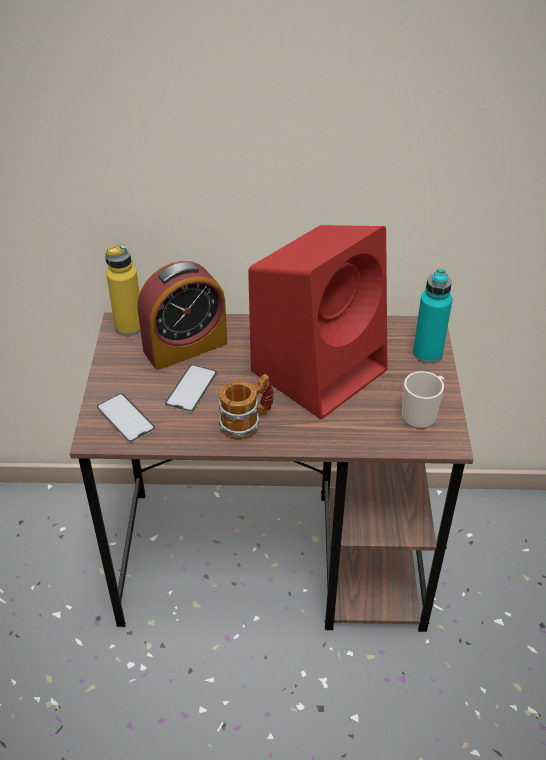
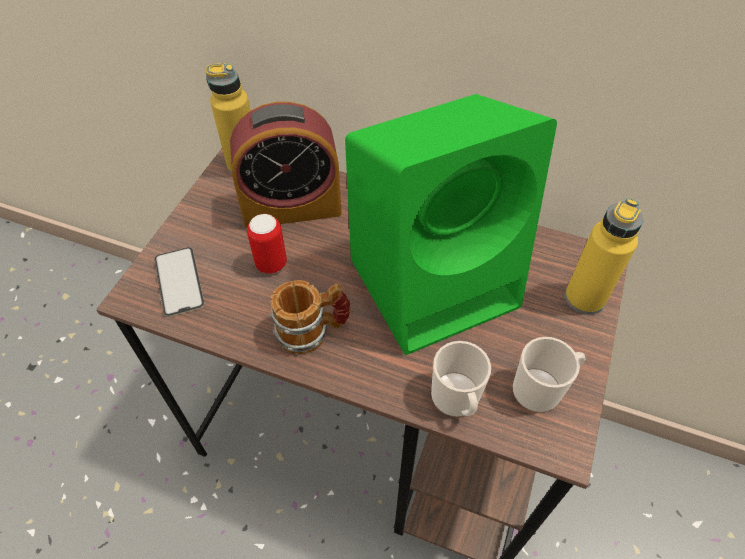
camera: 20 degrees right, 10 degrees up
phone [165,365,217,413] -> can [247,214,287,274]
red speaker [248,225,387,419] -> green speaker [345,94,557,355]
turquoise bottle [413,269,452,363] -> yellow bottle [565,198,643,315]
none -> mug [431,341,491,417]

